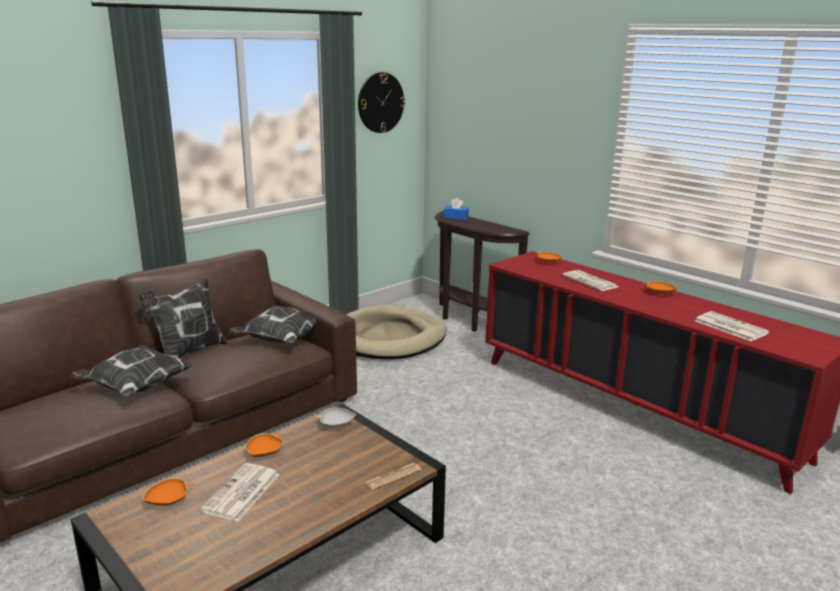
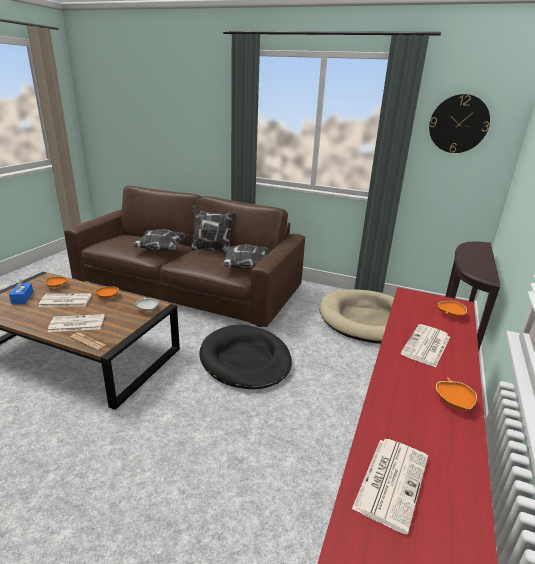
camera: 65 degrees right, 5 degrees up
blue tissue box [444,198,469,220] -> blue tissue box moved to [9,279,33,304]
none -> newspaper [48,314,105,332]
none -> black dog bed [199,325,292,389]

